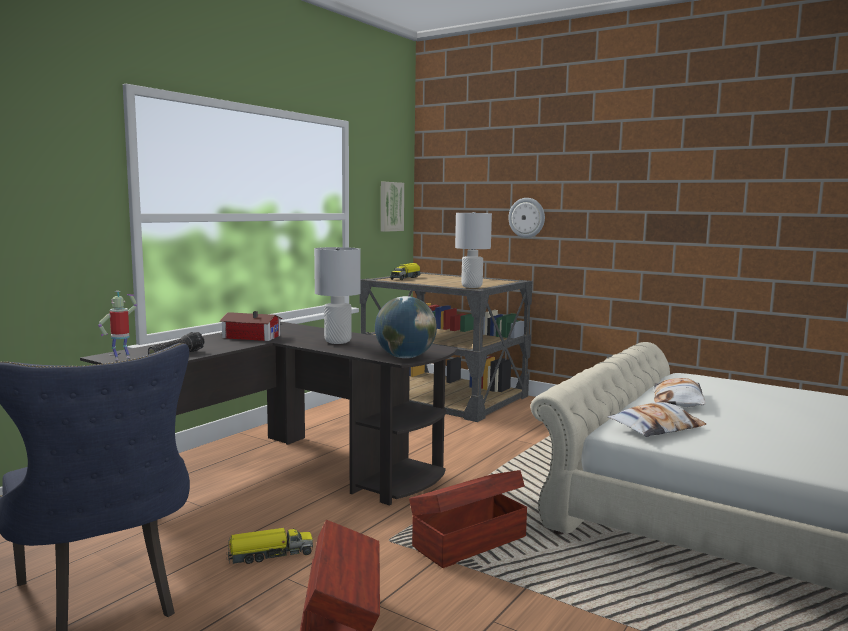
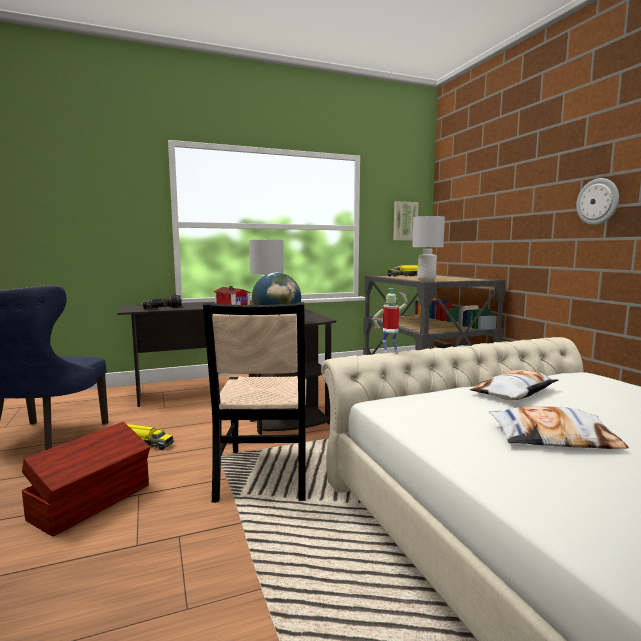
camera: 35 degrees right, 0 degrees up
toy robot [98,291,137,360] -> toy robot moved to [373,288,408,353]
brown storage box [409,470,527,568] -> chair [203,302,306,503]
wall clock [508,198,545,238] -> wall clock moved to [576,178,619,225]
pillow [607,402,706,437] -> pillow moved to [489,406,629,449]

